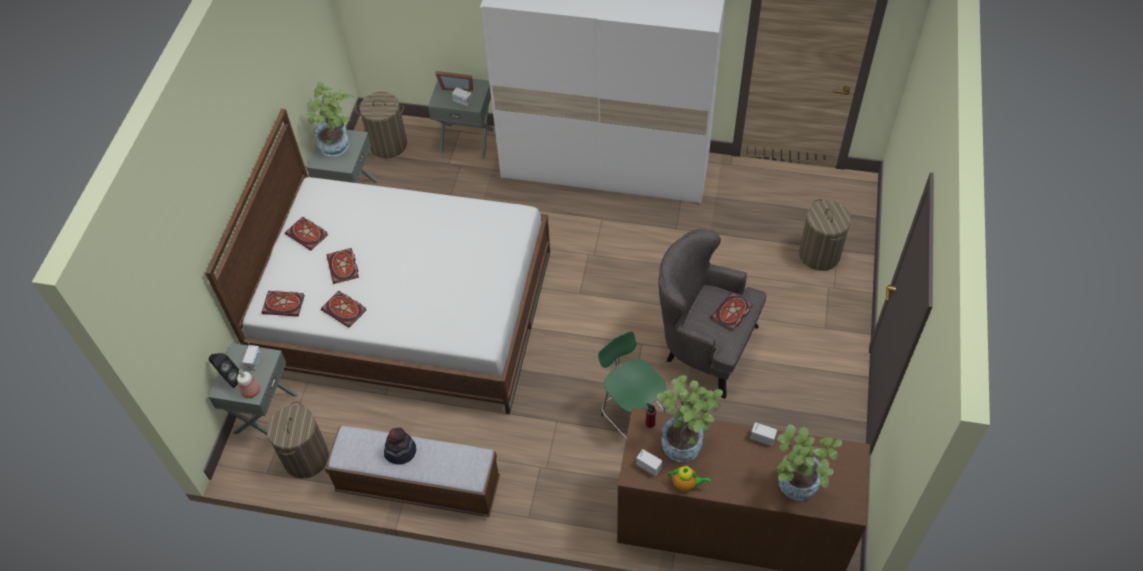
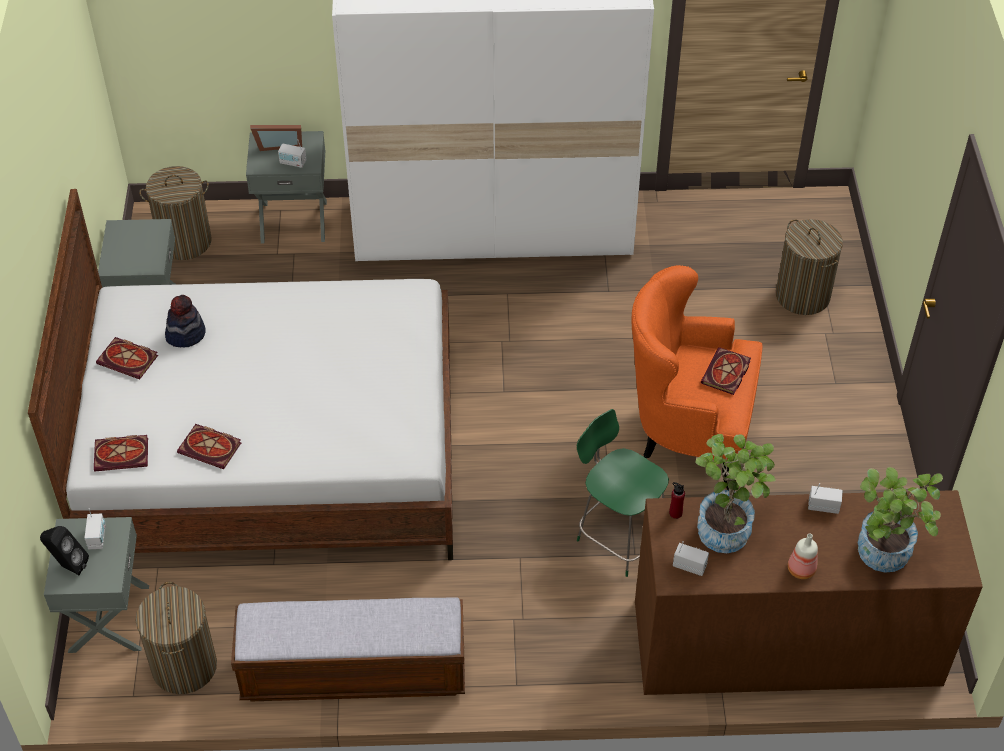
camera: 15 degrees left, 5 degrees down
bottle [237,369,260,398] -> bottle moved to [788,533,818,579]
potted plant [303,82,353,157] -> none
book [327,248,359,284] -> none
hat [384,427,416,465] -> hat moved to [165,295,206,347]
grey armchair [658,229,766,399] -> orange armchair [631,265,763,490]
teapot [668,465,711,491] -> none

